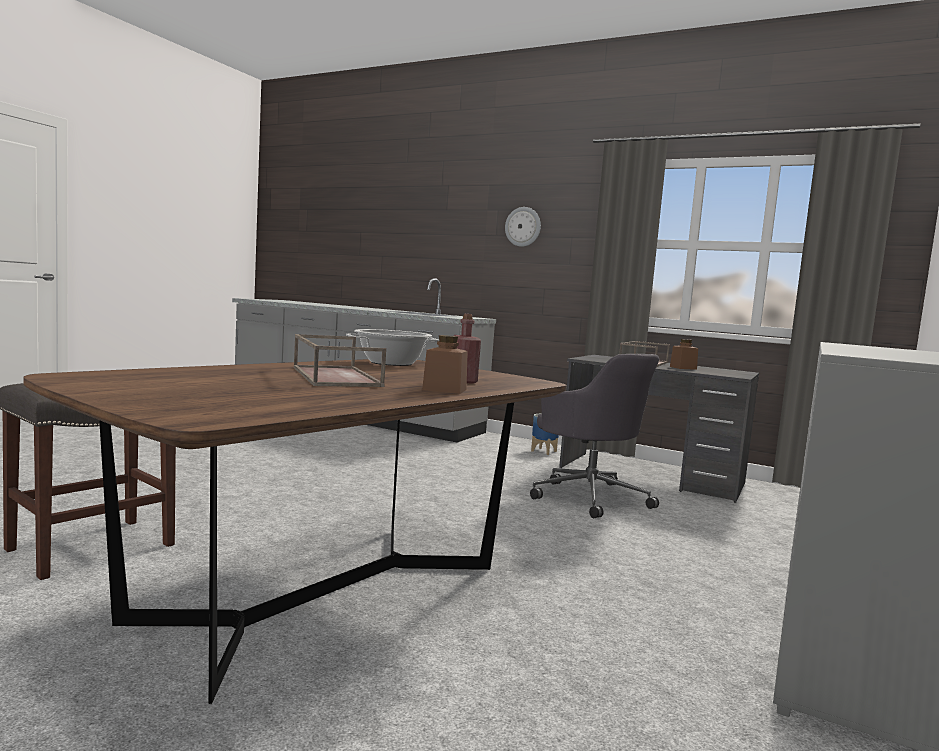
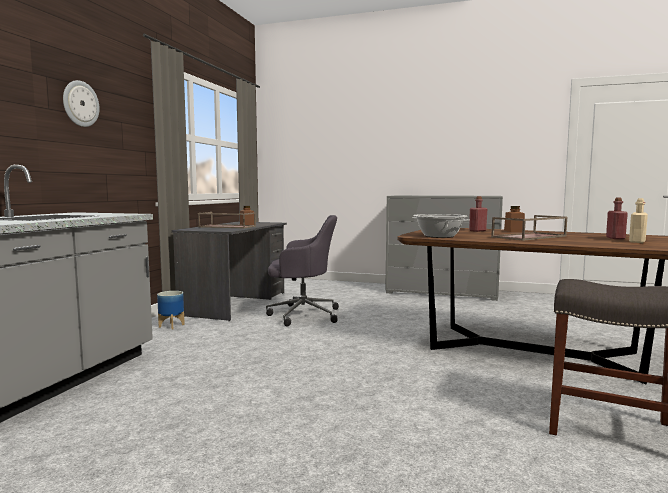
camera: 100 degrees left, 0 degrees up
grey office chair [530,354,659,518] -> grey office chair turned 45 degrees clockwise [266,215,339,326]
none -> red bottle [606,198,628,239]
none -> beige bottle [629,198,648,243]

